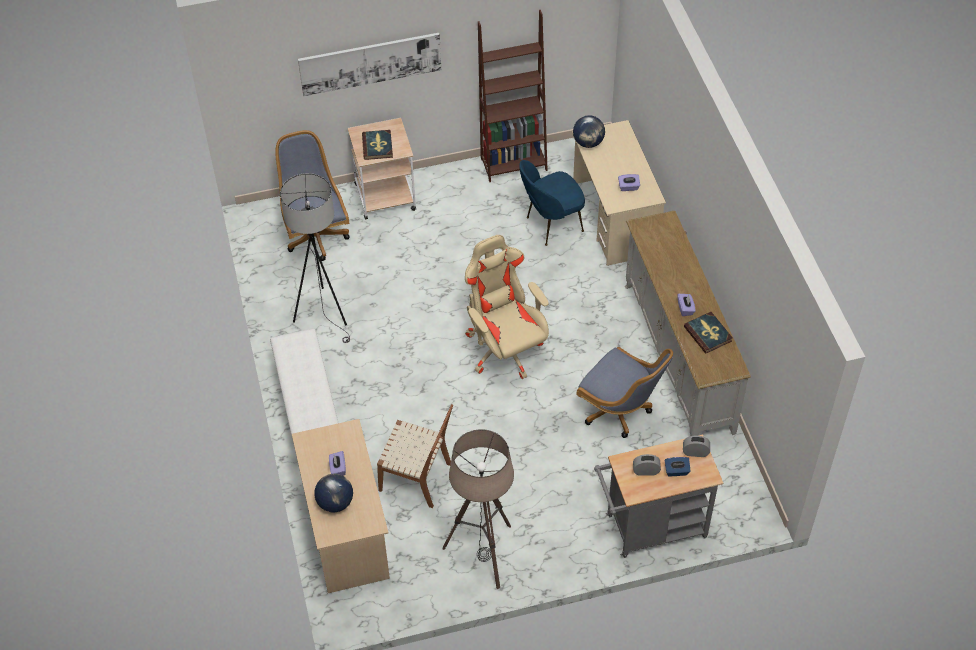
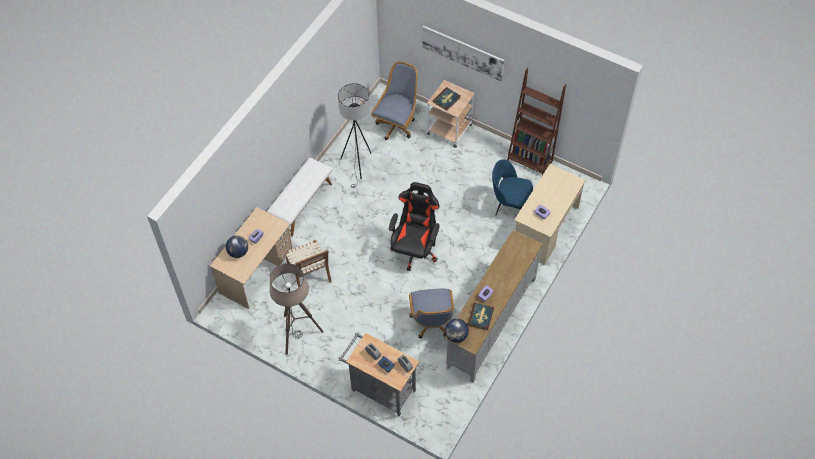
camera: 45 degrees right, 5 degrees up
beige office chair [465,235,549,379] -> black office chair [389,182,440,271]
globe [573,115,605,148] -> globe moved to [445,319,469,343]

